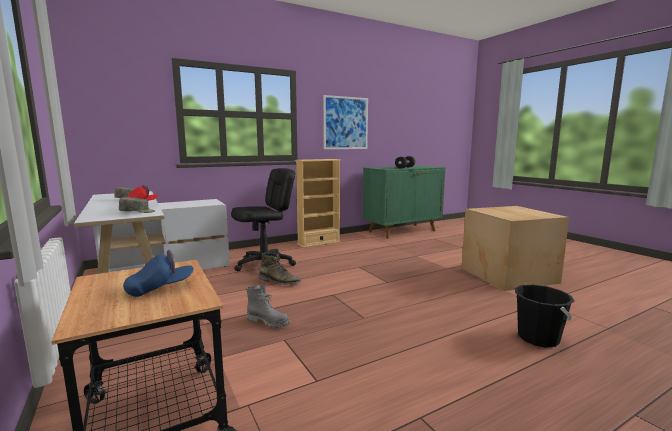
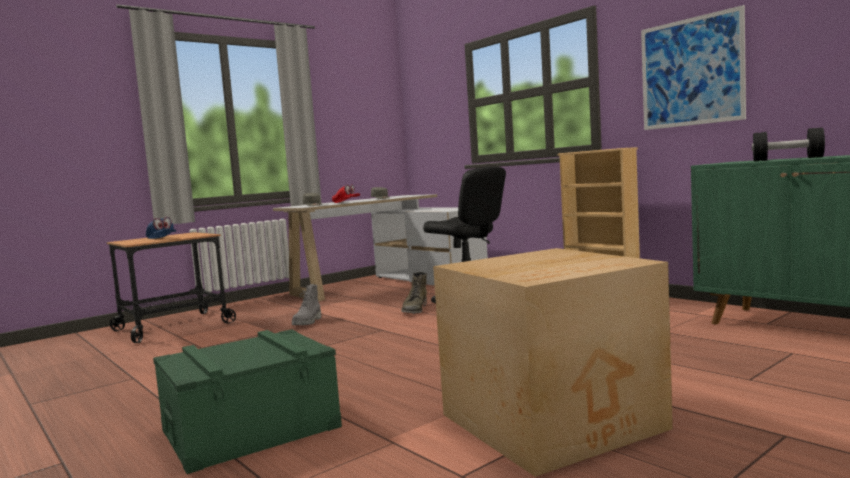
camera: 80 degrees right, 5 degrees down
black bucket [515,285,575,348] -> green storage box [153,329,342,474]

